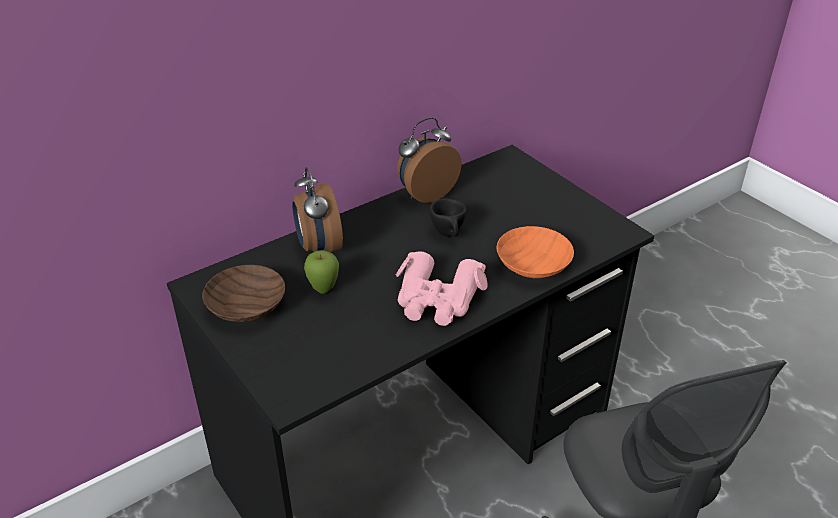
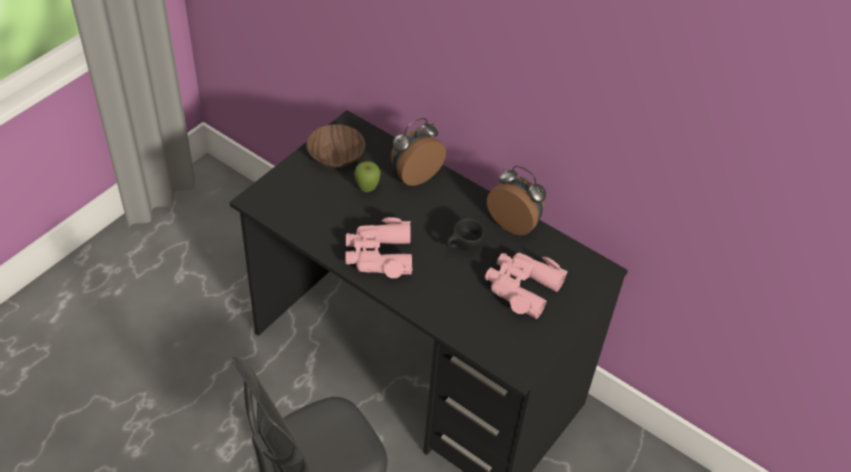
camera: 70 degrees right, 10 degrees up
orange bowl [496,226,574,278] -> none
none -> pink binoculars [485,253,568,319]

